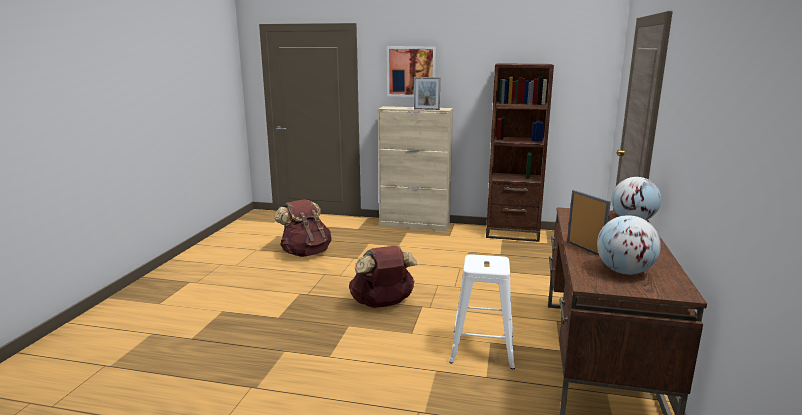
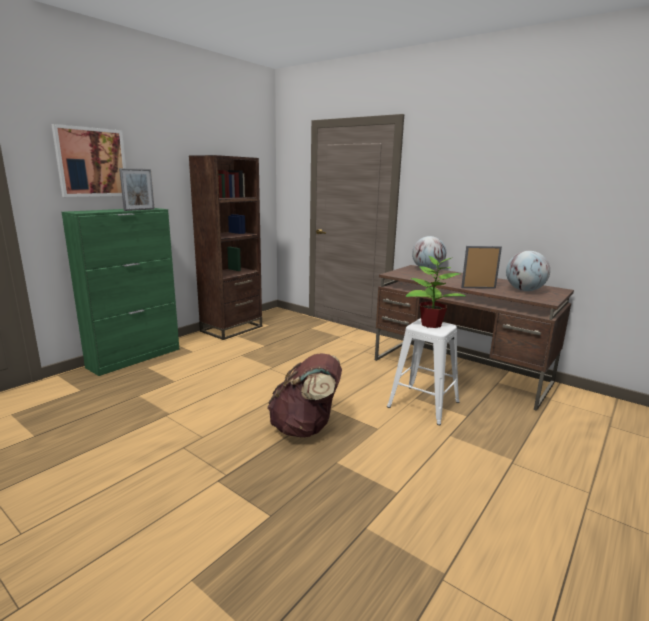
camera: 65 degrees left, 0 degrees up
brown backpack [274,199,332,257] -> none
beige cabinet [378,106,453,231] -> green cabinet [61,208,179,376]
none -> potted plant [406,254,465,328]

